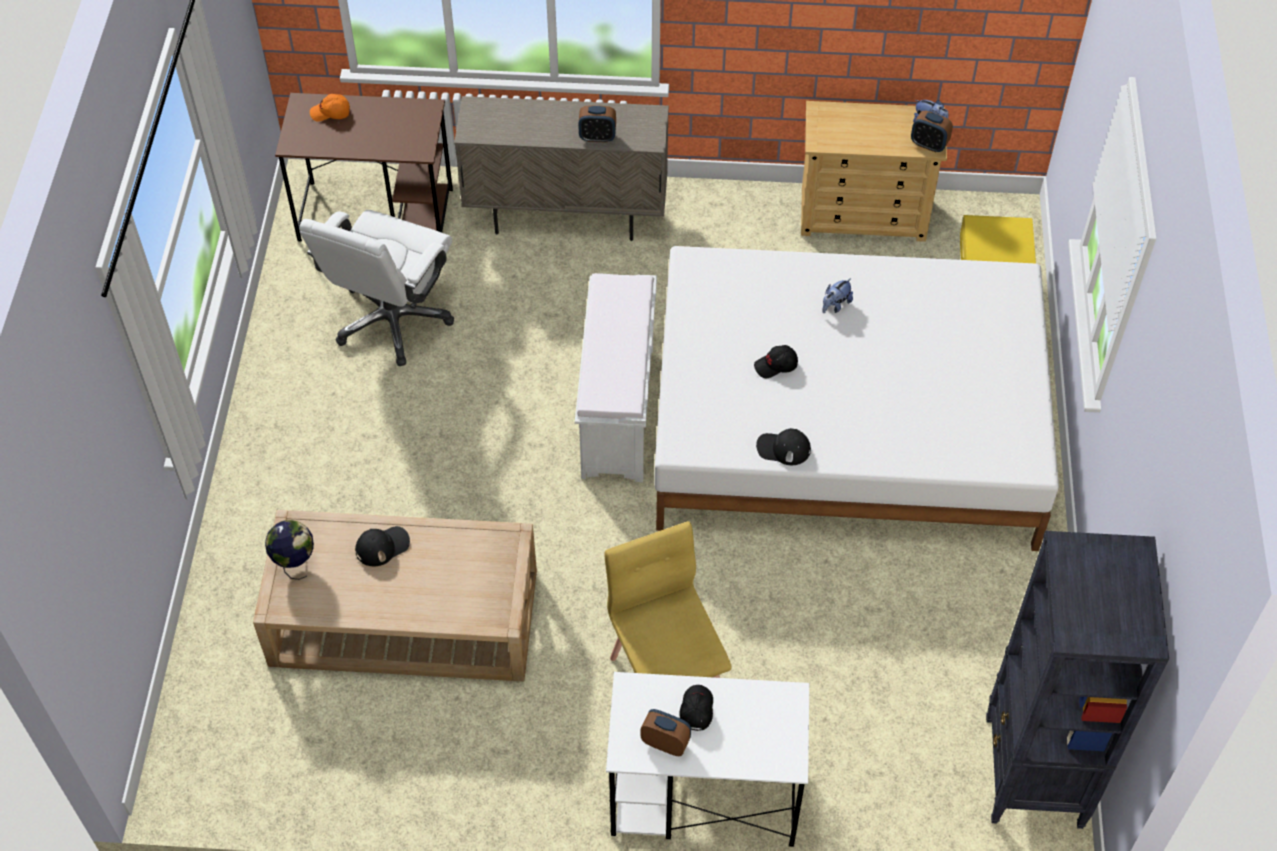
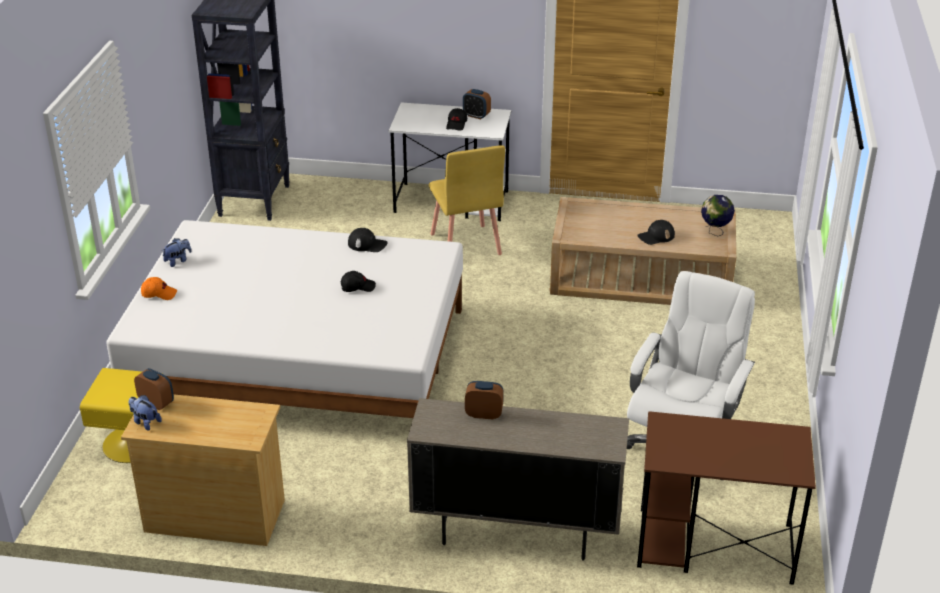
camera: 175 degrees left, 20 degrees down
orange cap [310,94,350,122] -> orange cap moved to [141,277,177,300]
white bench [575,273,657,482] -> none
plush toy [822,278,853,313] -> plush toy moved to [163,238,192,267]

